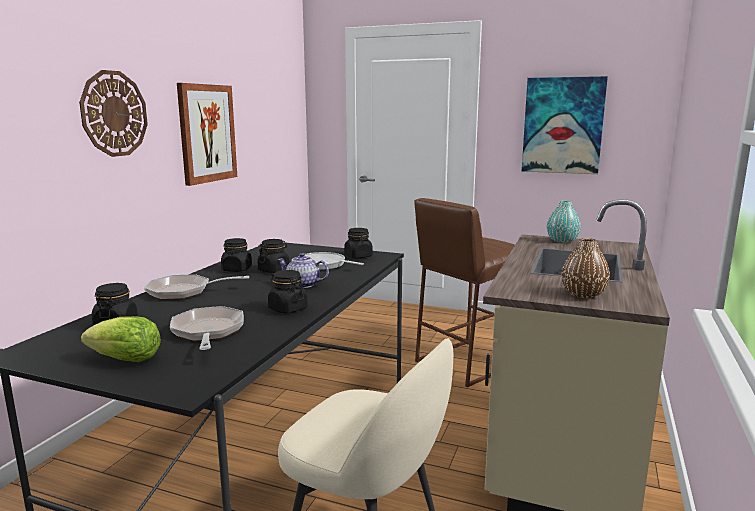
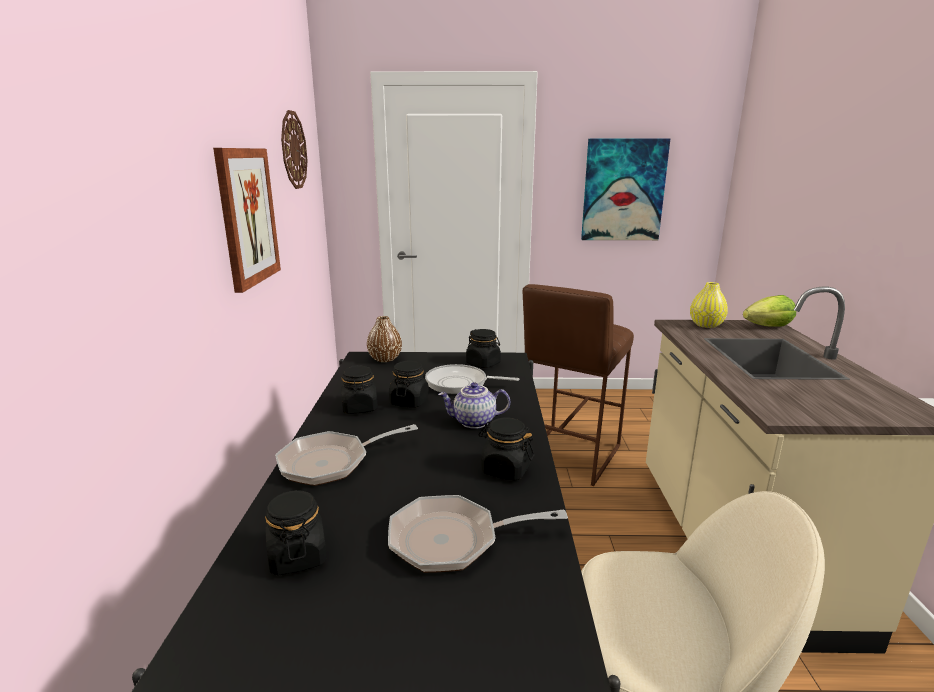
camera: 20 degrees left, 5 degrees up
wall clock [79,70,148,157] -> wall clock moved to [281,110,308,189]
lettuce [81,316,161,362] -> lettuce moved to [743,295,796,327]
frying pan [170,306,244,350] -> frying pan turned 60 degrees counterclockwise [388,495,568,573]
turquoise vase [547,201,581,243] -> yellow vase [690,282,728,328]
brown vase [562,238,610,298] -> brown vase moved to [367,316,402,362]

